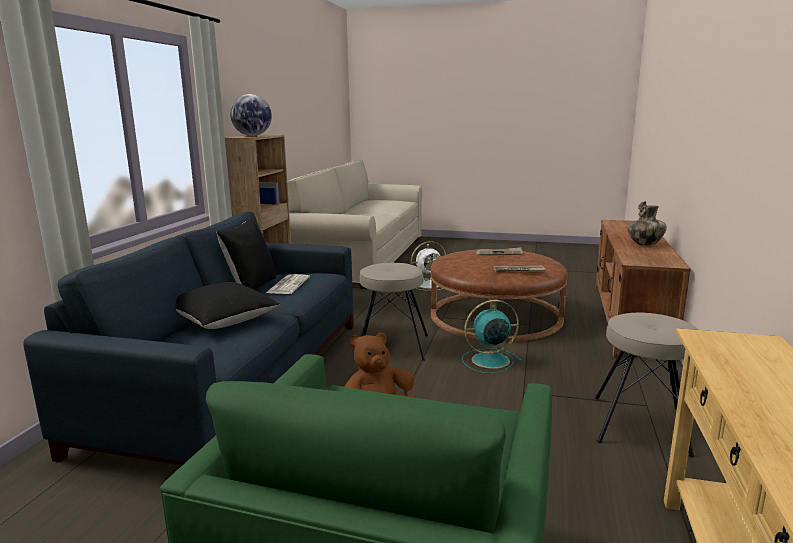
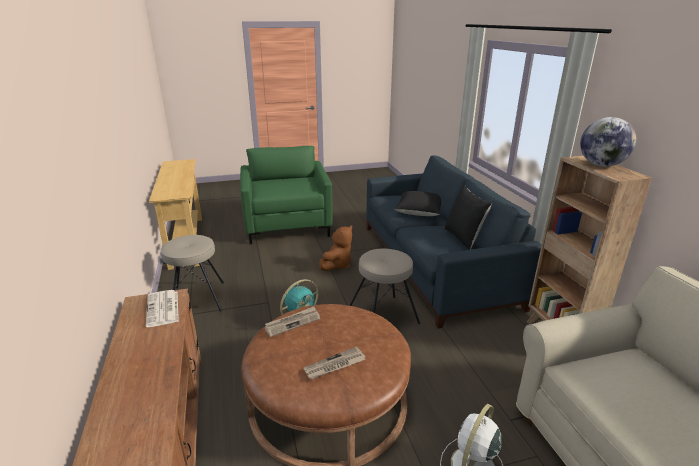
camera: 150 degrees right, 10 degrees up
newspaper [266,274,310,294] -> newspaper moved to [146,290,179,327]
vase [627,201,667,246] -> none

